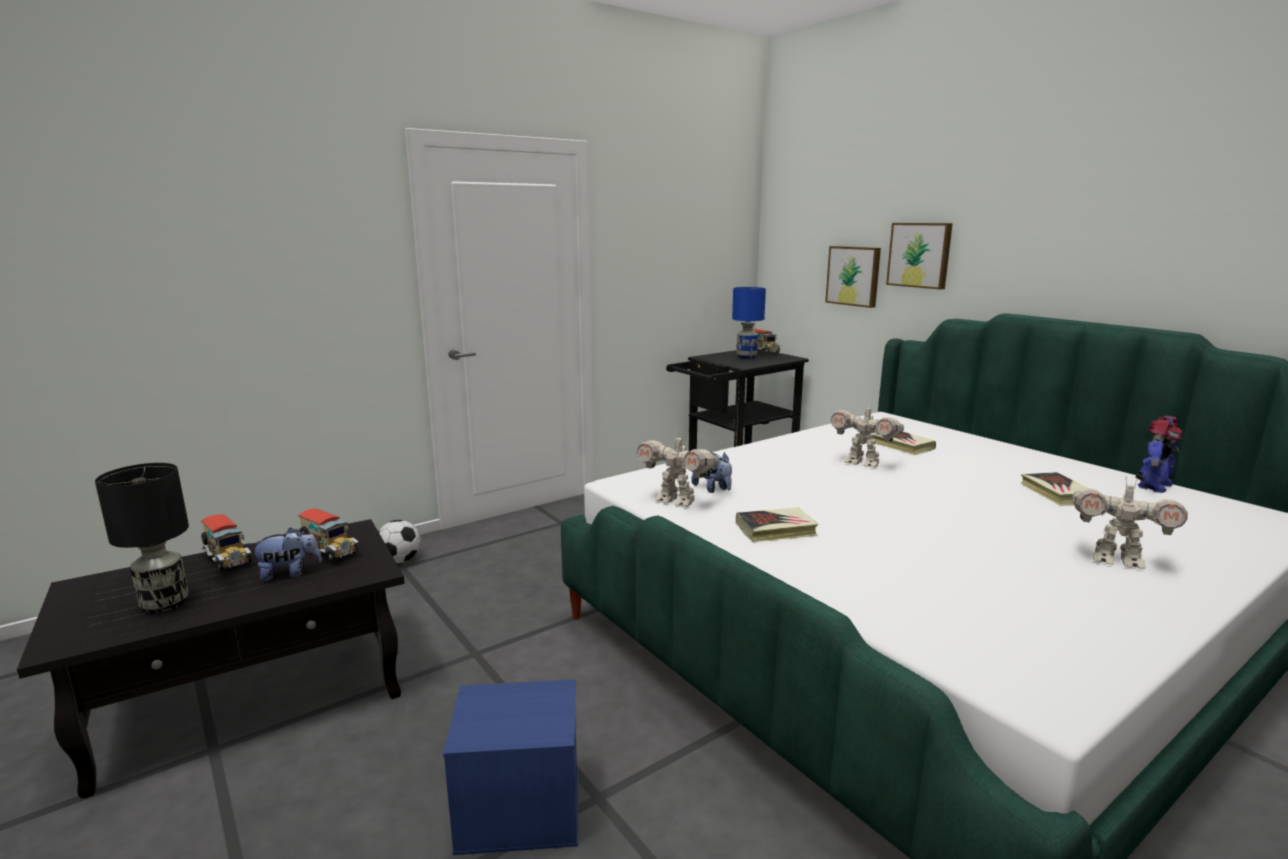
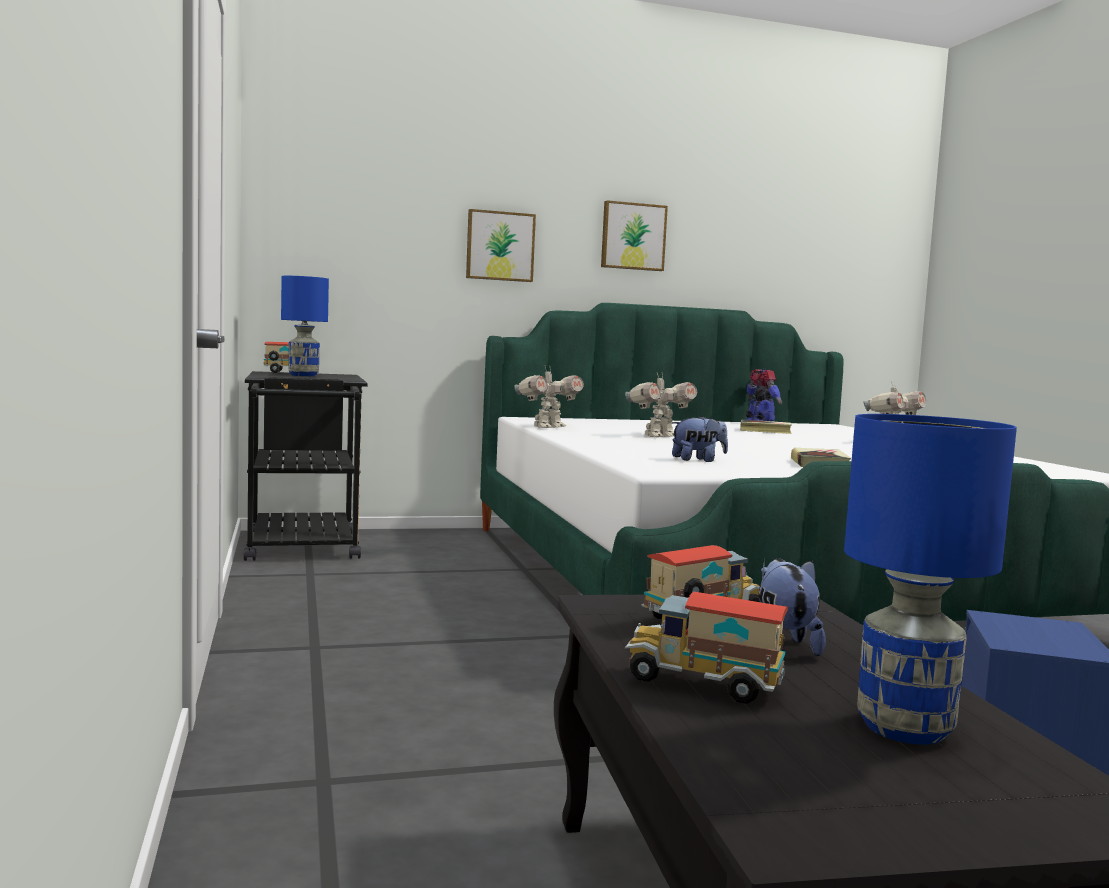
camera: 70 degrees left, 10 degrees down
black table lamp [95,463,189,613] -> blue table lamp [844,414,1017,745]
toy truck [201,514,252,572] -> toy truck turned 135 degrees counterclockwise [625,592,788,704]
football [378,520,421,563] -> none
toy robot [636,433,719,507] -> toy robot moved to [514,367,584,428]
picture [825,246,881,308] -> picture moved to [601,200,668,271]
book [872,432,936,455] -> none

